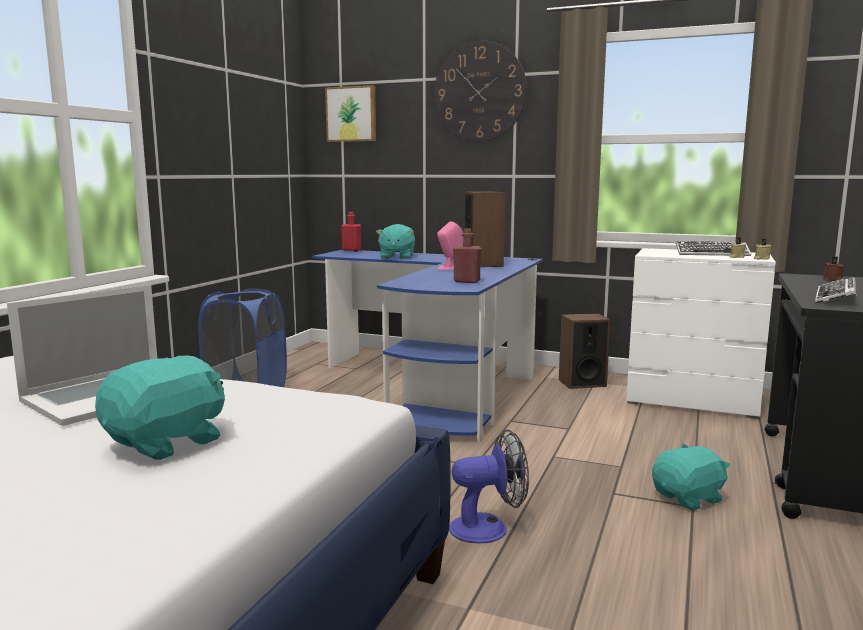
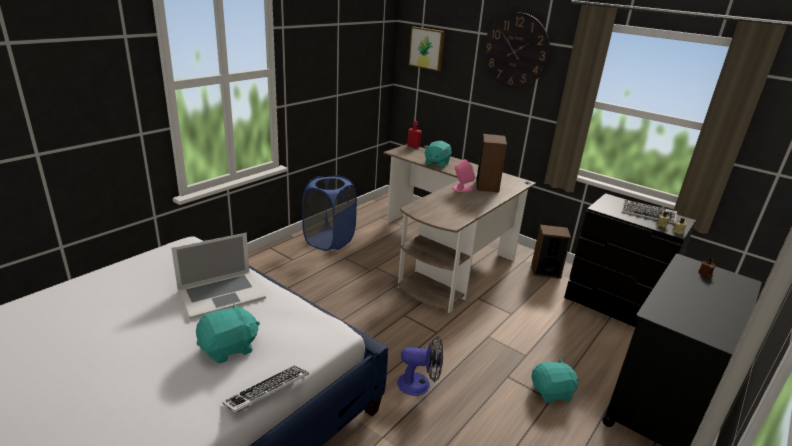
camera: 15 degrees right, 15 degrees up
blue desk [312,250,543,442] -> brown desk [384,144,536,313]
red bottle [453,228,481,283] -> none
white dresser [626,248,776,419] -> black dresser [564,193,696,327]
keyboard [815,276,857,304] -> keyboard moved to [223,366,309,413]

